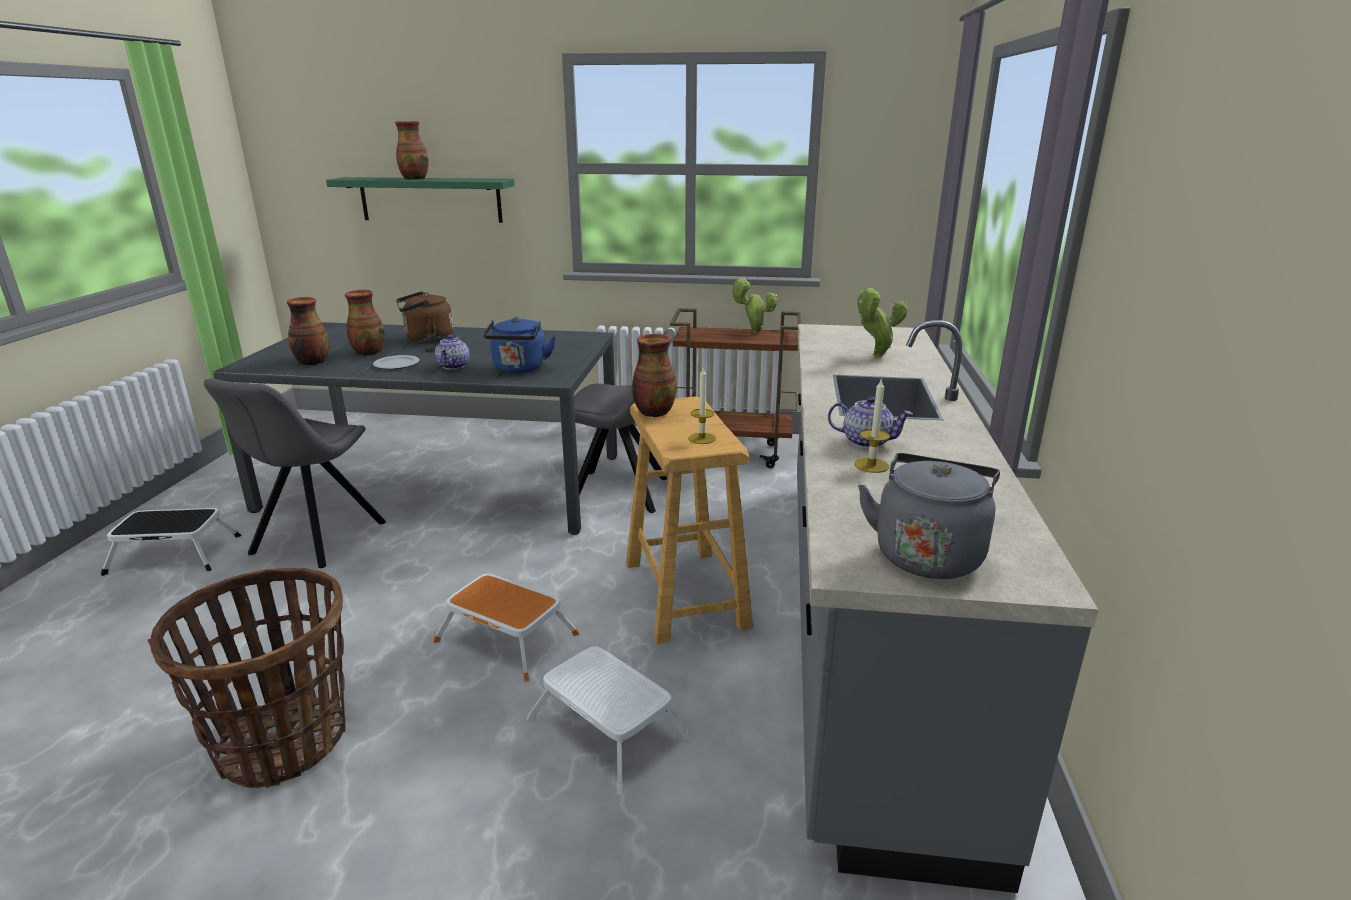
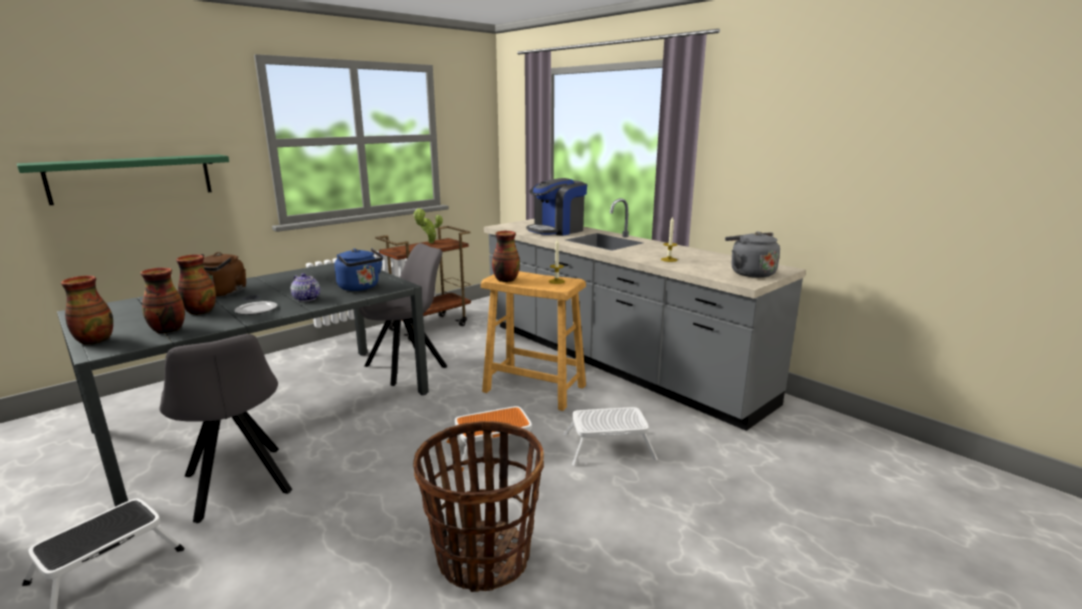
camera: 50 degrees left, 5 degrees down
vase [395,121,429,180] -> vase moved to [61,275,113,345]
teapot [828,396,913,448] -> none
potted plant [857,288,908,357] -> coffee machine [526,178,587,236]

